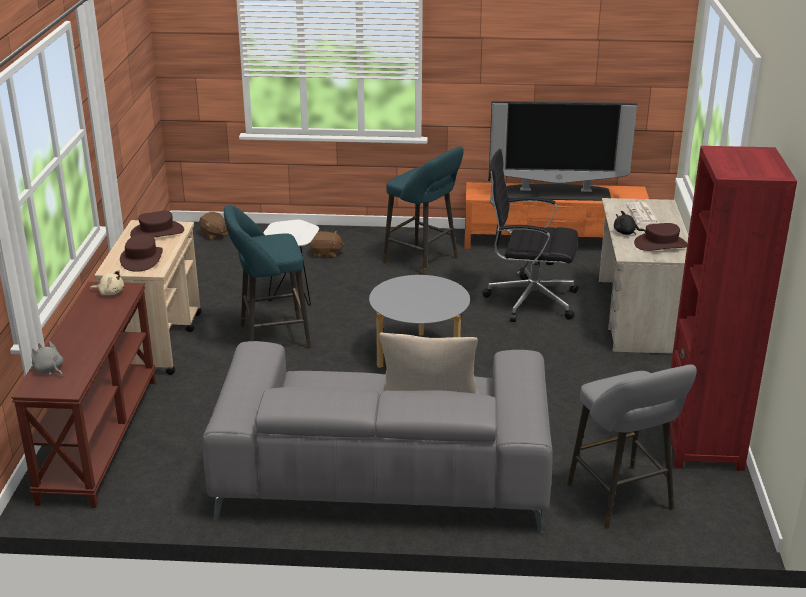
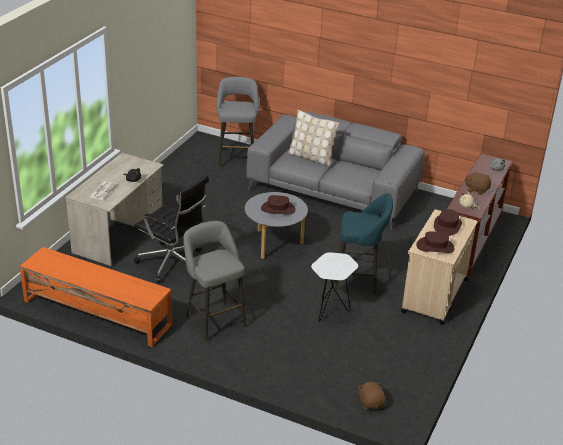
camera: 160 degrees left, 5 degrees up
brown plush toy [310,231,345,258] -> brown plush toy moved to [465,171,491,195]
turquoise stool [383,146,464,275] -> grey stool [183,221,246,341]
television [489,101,637,201] -> none
brown hat [634,223,687,251] -> brown hat moved to [261,195,295,215]
red bookcase [670,146,797,471] -> none

